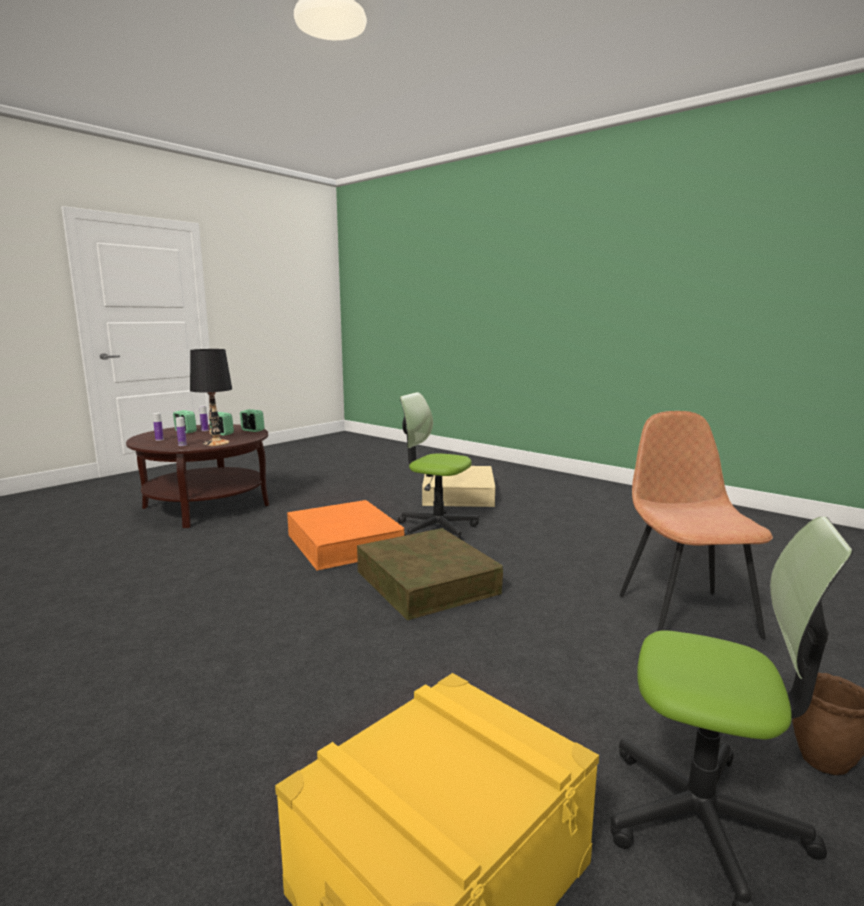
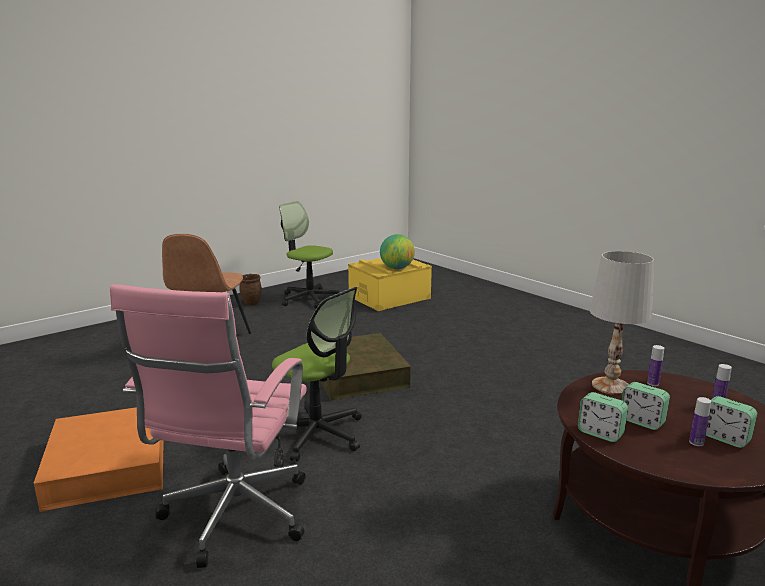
camera: 170 degrees left, 5 degrees up
black table lamp [190,349,232,446] -> white table lamp [590,251,654,395]
orange storage box [287,500,404,571] -> orange storage box moved to [34,407,164,512]
beige storage box [422,466,495,507] -> pink office chair [110,284,307,568]
none -> globe [380,234,415,269]

